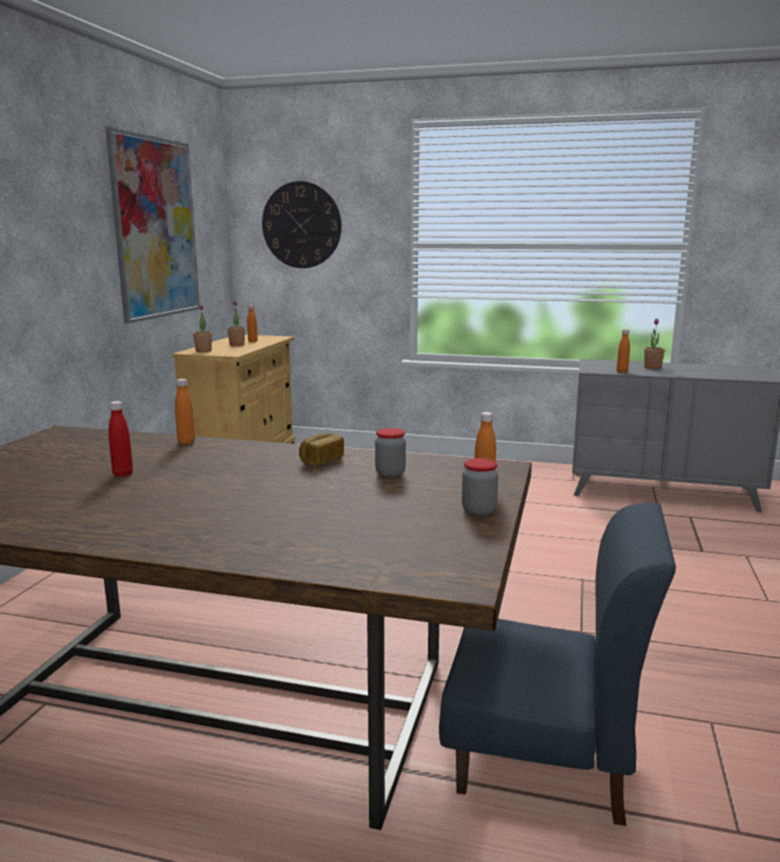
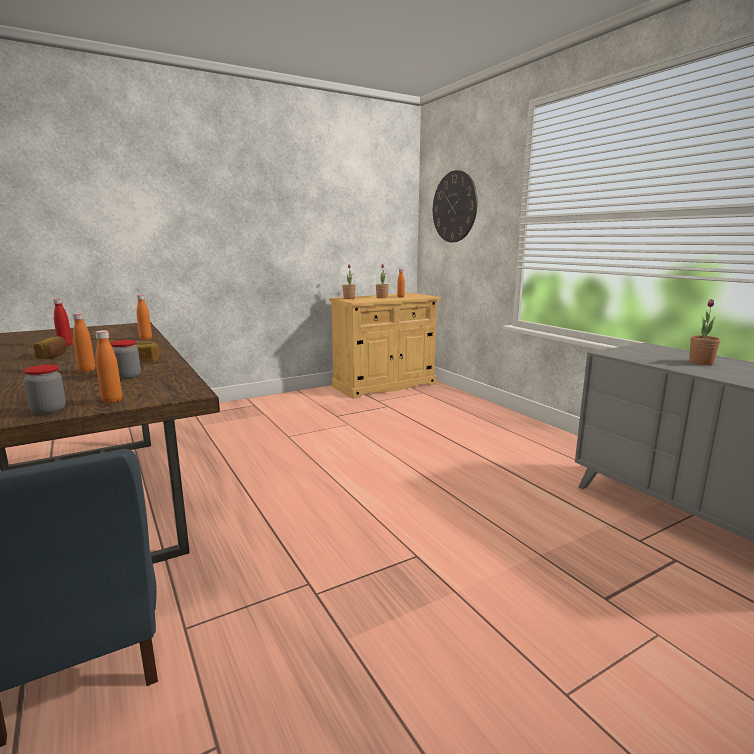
camera: 45 degrees right, 0 degrees up
picture [105,127,200,324] -> none
orange bottle [617,330,630,373] -> orange bottle moved to [73,313,95,372]
none -> bread [33,336,67,359]

